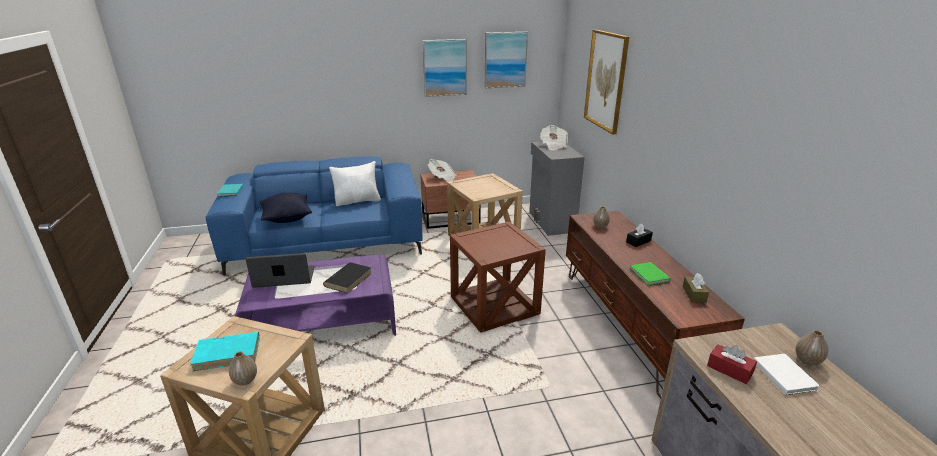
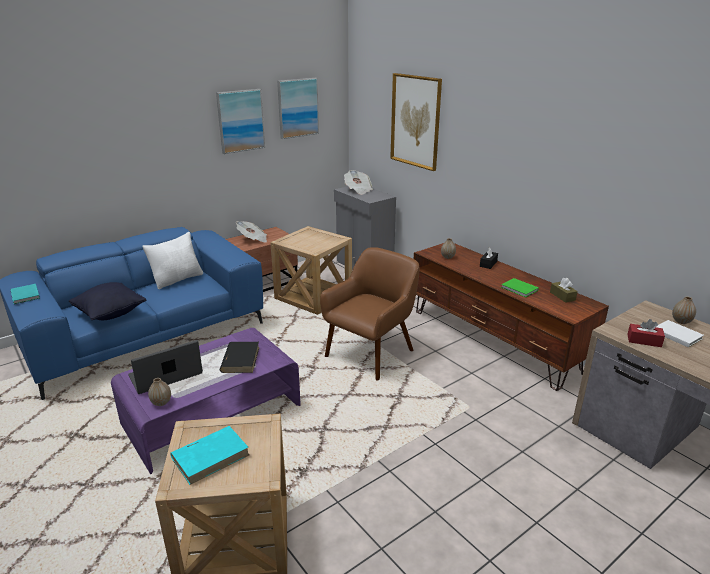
camera: 25 degrees left, 0 degrees up
vase [229,352,257,385] -> vase moved to [148,378,171,406]
brown side table [450,222,546,333] -> brown armchair [320,247,419,381]

